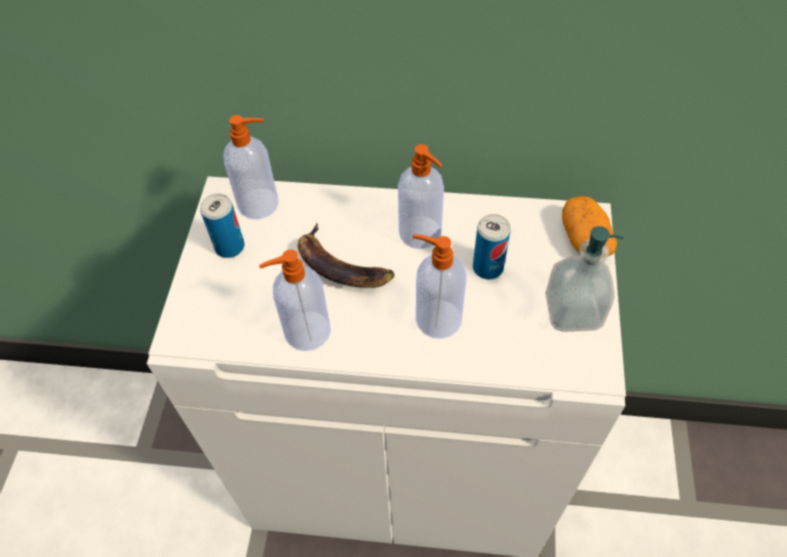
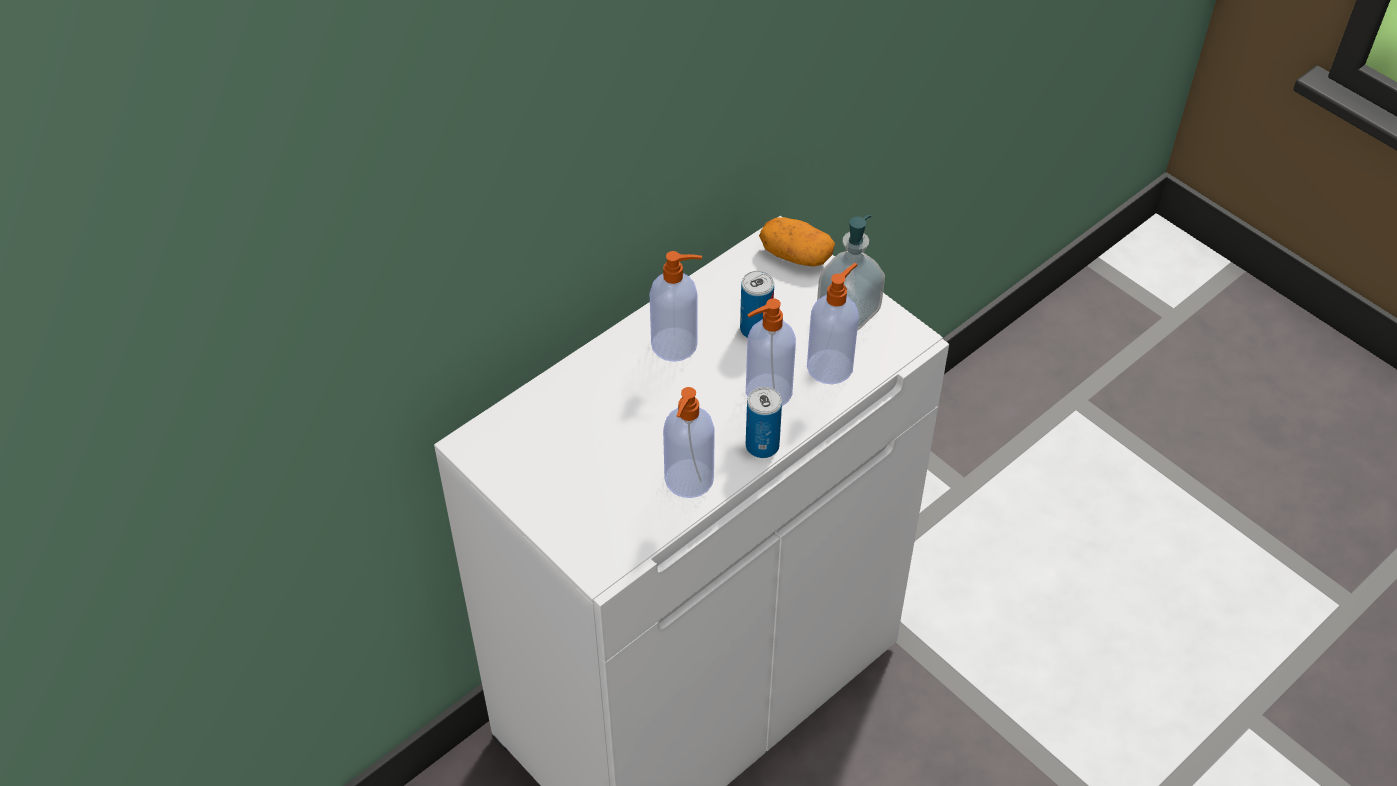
camera: 50 degrees left, 5 degrees down
can [200,193,244,258] -> can moved to [746,387,782,458]
soap dispenser [224,115,279,219] -> soap dispenser moved to [807,263,859,384]
banana [298,223,395,288] -> none

